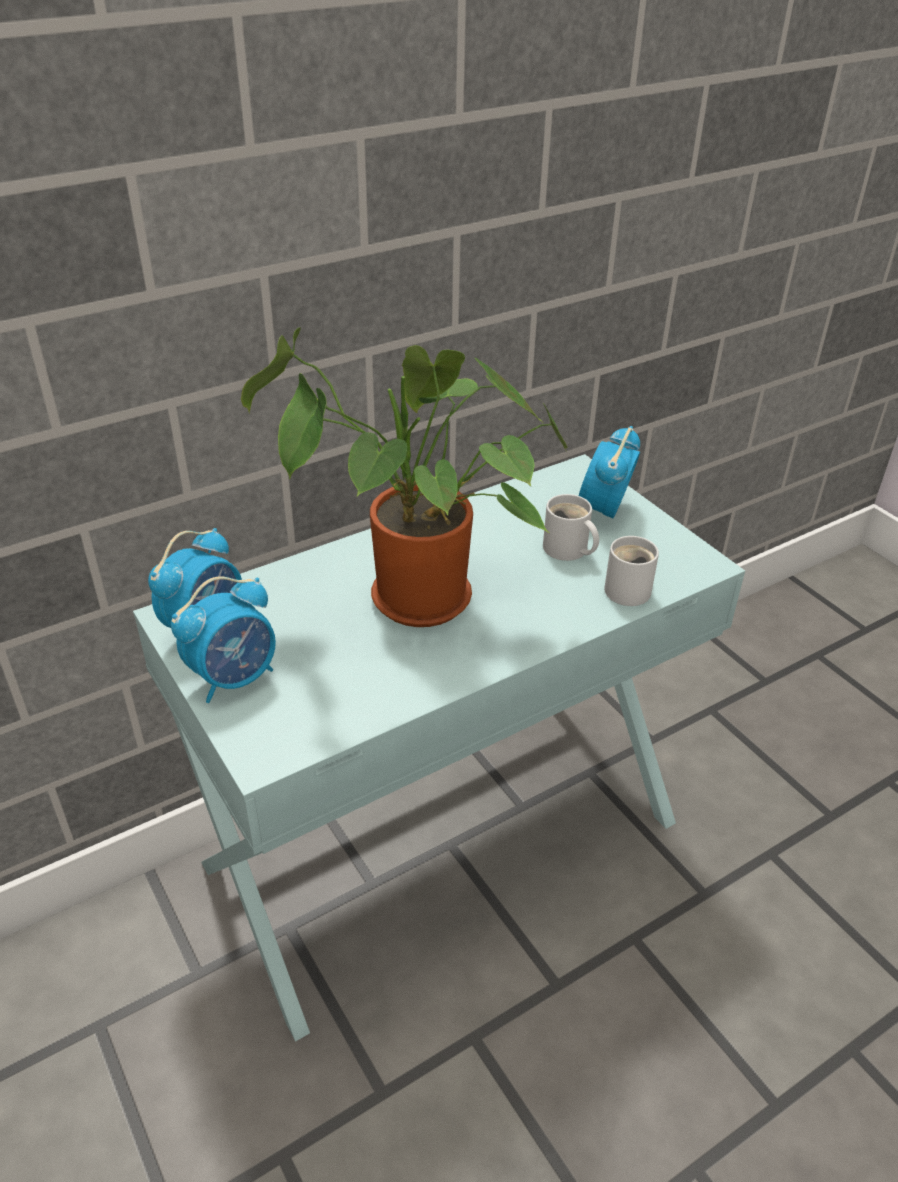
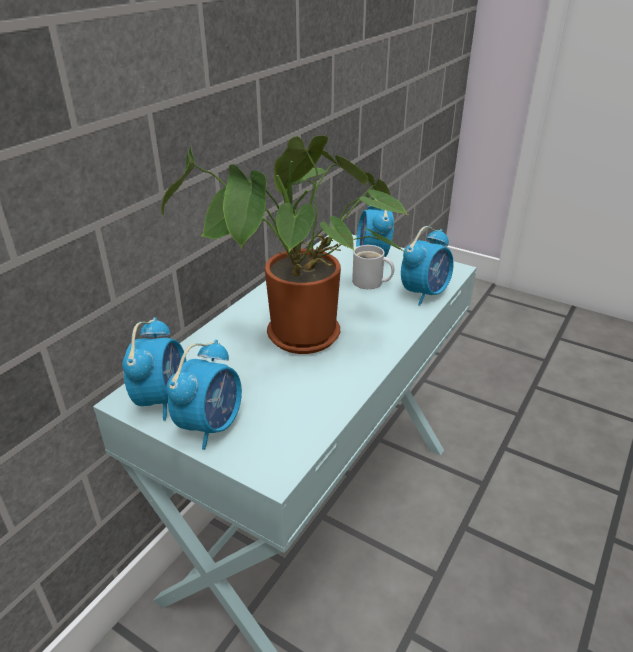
camera: 25 degrees left, 5 degrees down
white mug [604,536,659,606] -> alarm clock [401,226,454,306]

